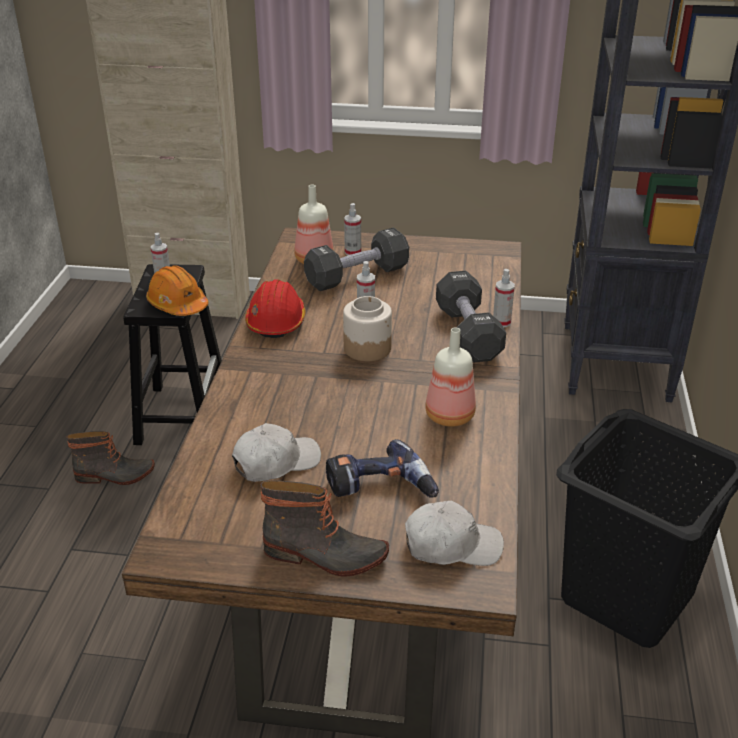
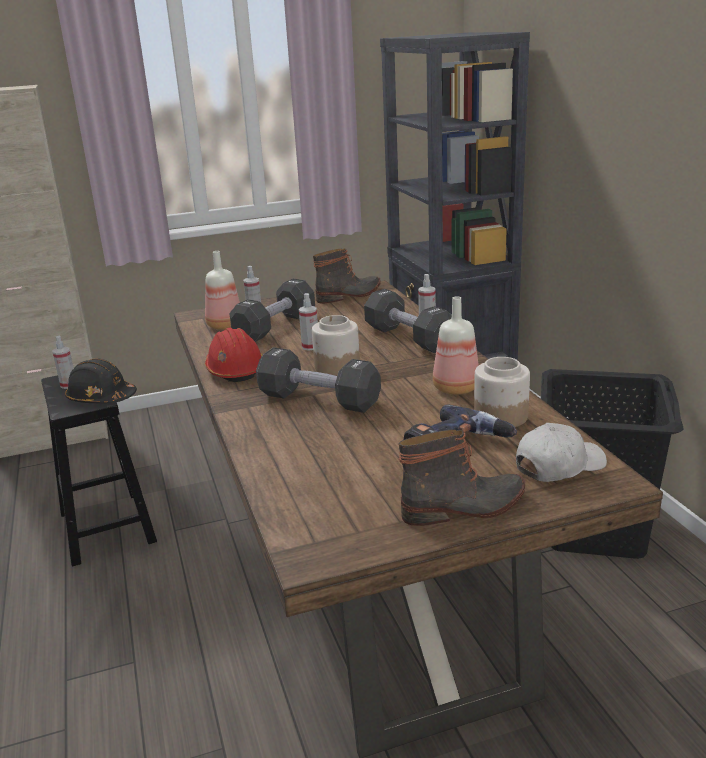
camera: 25 degrees left, 10 degrees down
boot [67,431,155,485] -> boot moved to [313,248,380,304]
orange hard hat [146,265,208,316] -> black hard hat [65,358,137,403]
white cap [232,423,321,482] -> none
none -> black dumbbell [256,347,381,413]
none -> jar [474,357,530,427]

